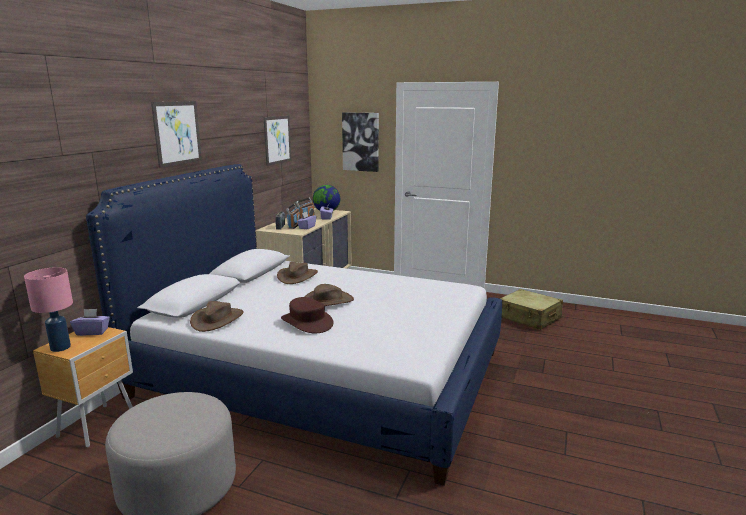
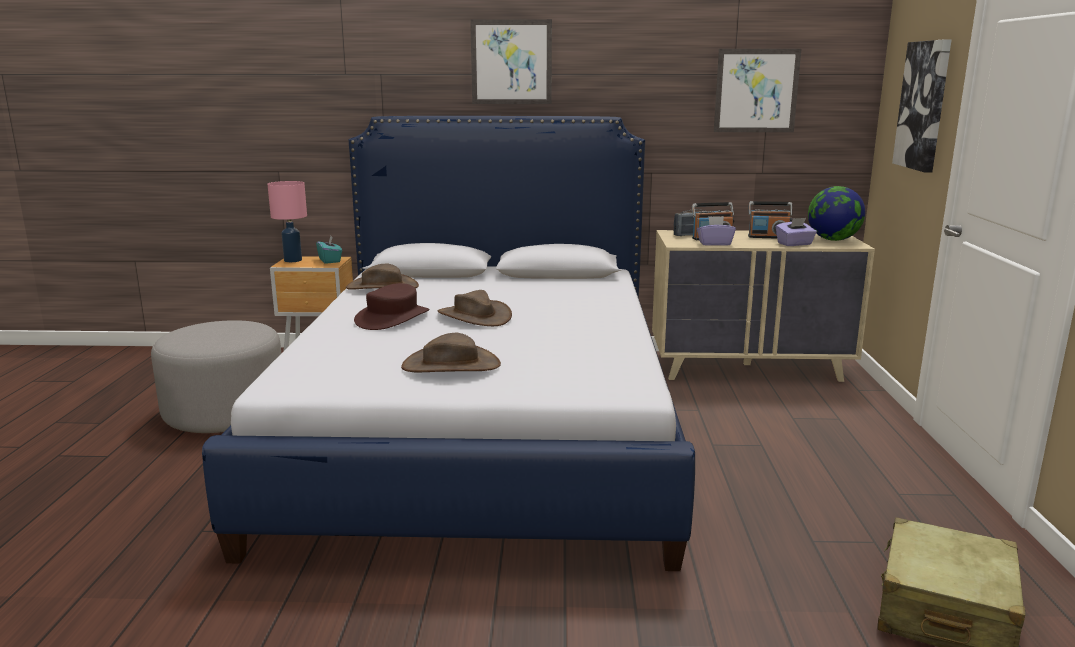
camera: 70 degrees right, 0 degrees up
purple tissue box [70,309,110,336] -> turquoise tissue box [316,236,342,264]
brown hat [277,262,318,284] -> brown hat moved to [401,333,501,372]

